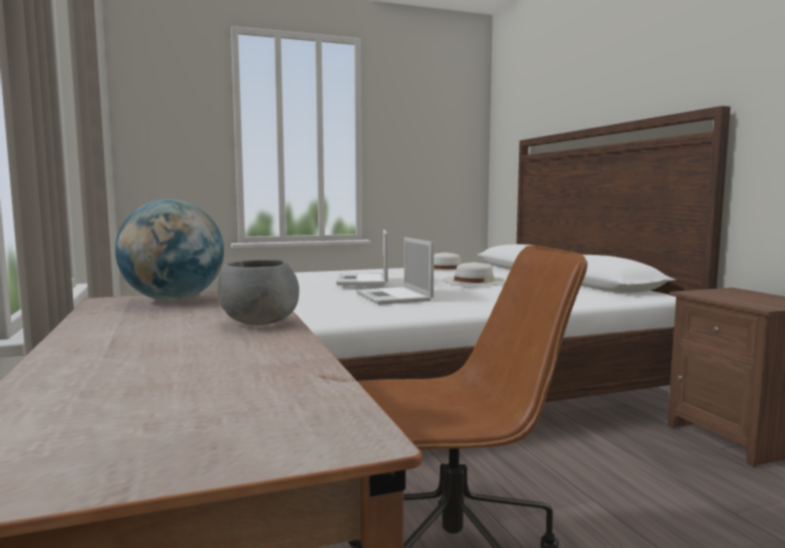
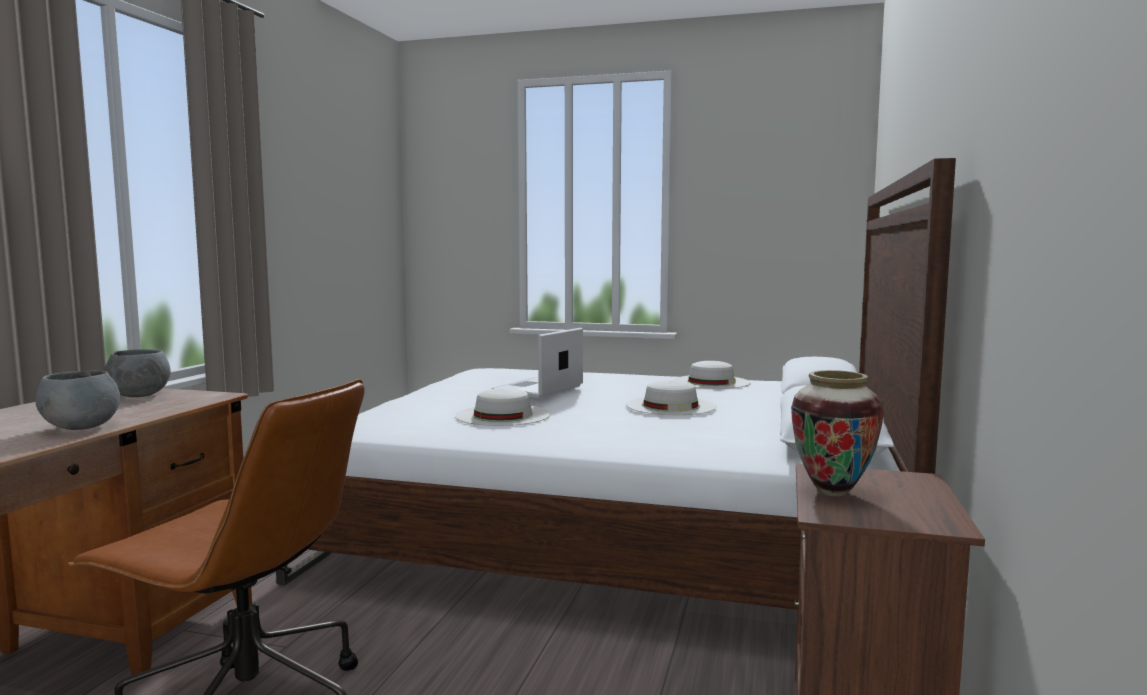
camera: 35 degrees right, 0 degrees up
globe [115,199,224,301] -> grey bowl [104,349,171,397]
laptop [356,237,434,305] -> white hat [455,388,550,426]
none -> vase [791,370,884,496]

